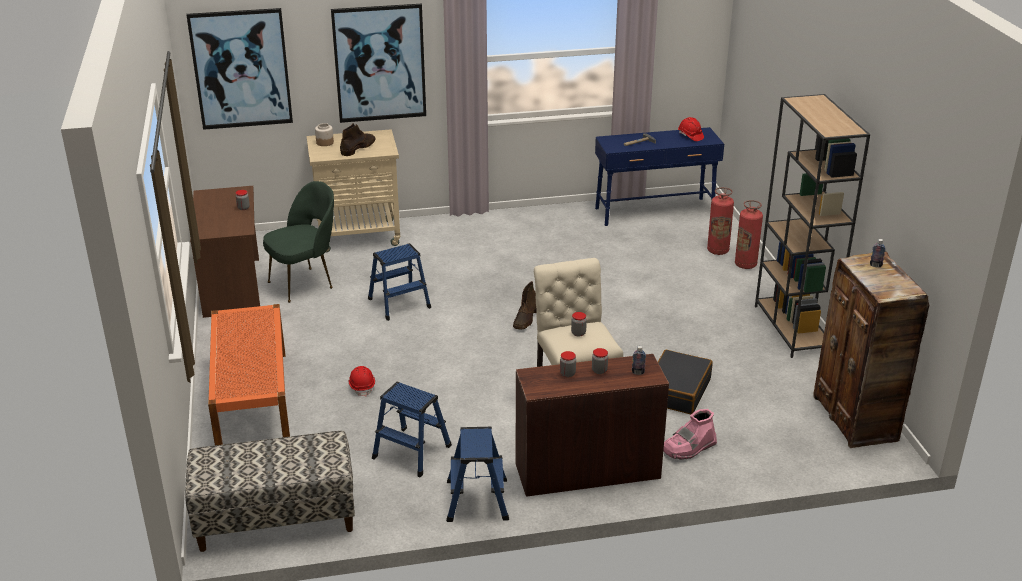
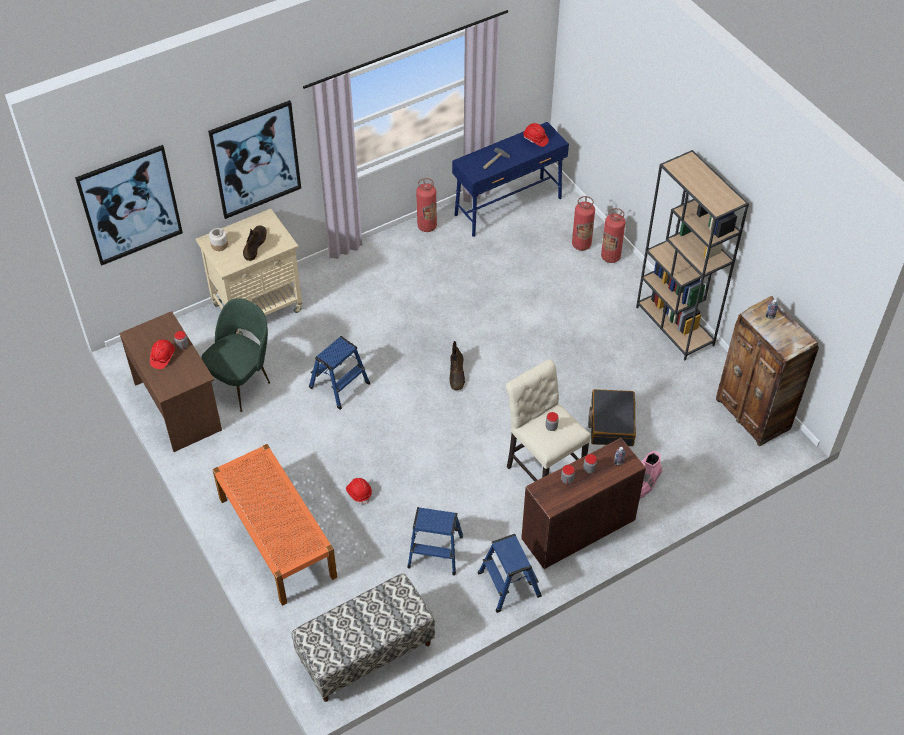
camera: 20 degrees left, 20 degrees up
none -> red hard hat [150,339,175,369]
none -> fire extinguisher [416,178,437,232]

